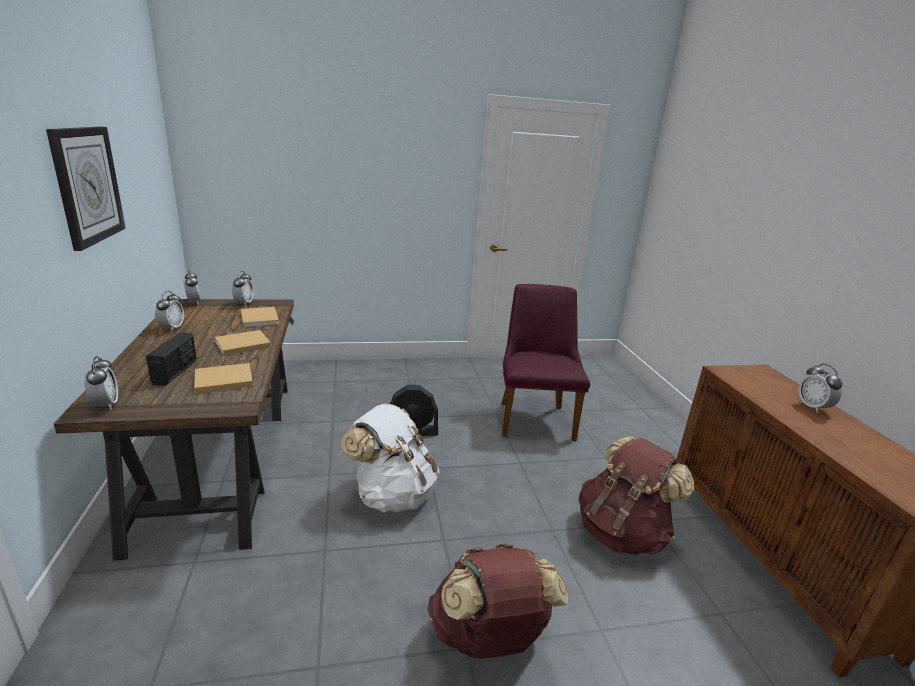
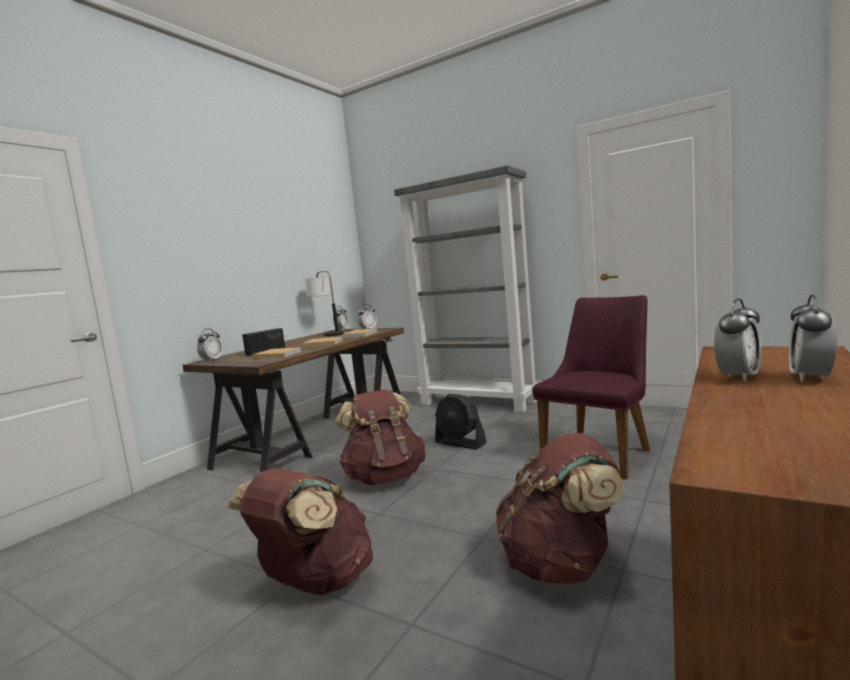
camera: 45 degrees right, 15 degrees down
wall clock [46,127,126,251] -> none
alarm clock [155,291,184,332] -> alarm clock moved to [714,299,762,382]
white backpack [341,403,440,513] -> brown backpack [335,390,426,485]
none -> table lamp [305,270,344,336]
none -> grey bookcase [394,165,538,412]

